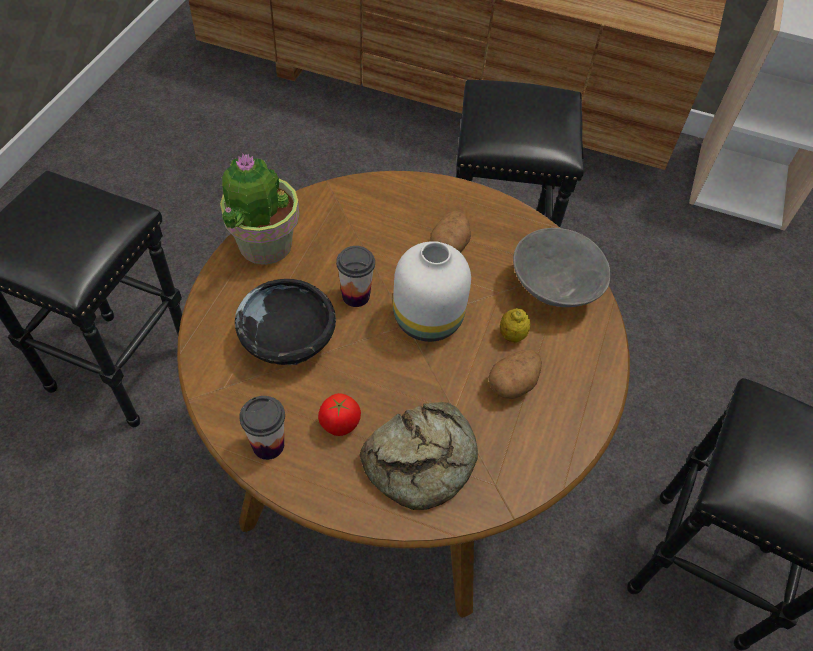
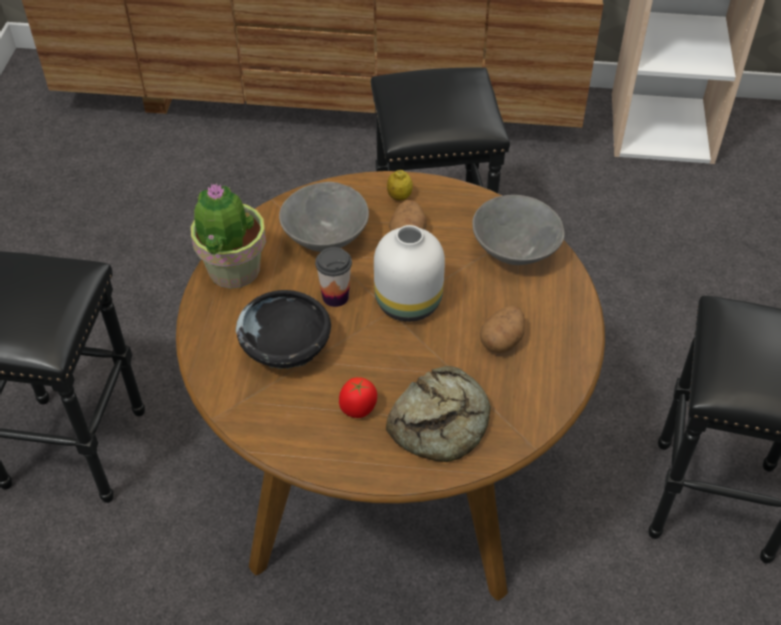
camera: 10 degrees left, 5 degrees down
cup [239,396,285,460] -> none
lemon [500,308,531,342] -> lemon moved to [387,170,413,201]
none -> grey bowl [279,182,369,252]

